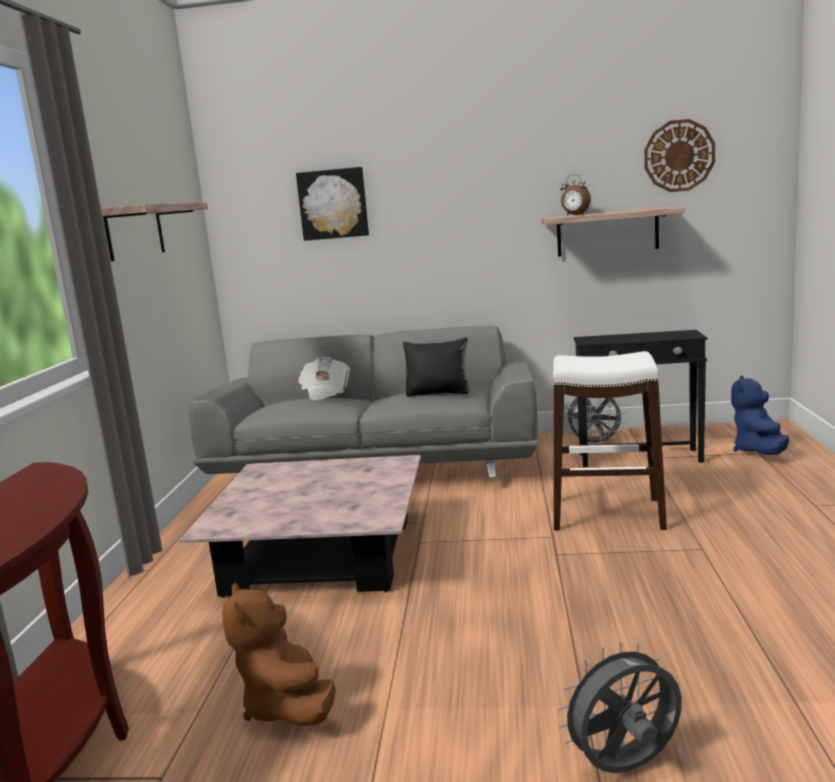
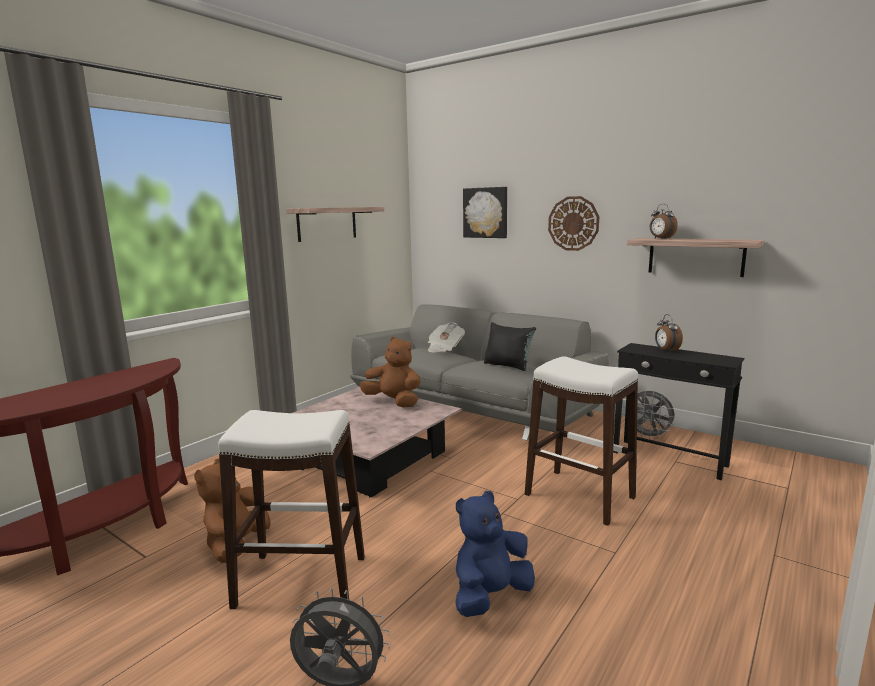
camera: 30 degrees right, 0 degrees up
wall clock [644,119,715,192] -> wall clock moved to [548,196,599,251]
blue plush toy [731,375,789,455] -> blue plush toy moved to [456,491,535,617]
none -> white stool [218,410,365,609]
none -> brown plush toy [360,337,421,408]
none -> alarm clock [655,314,683,352]

